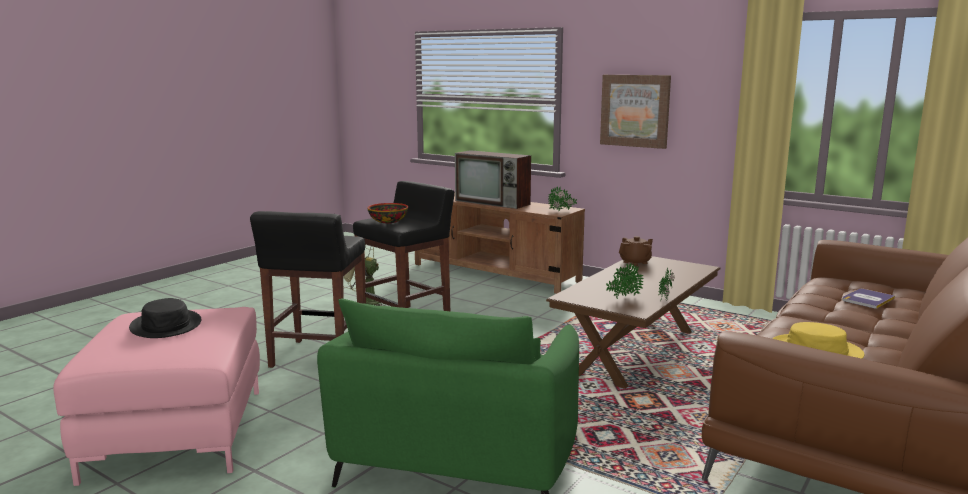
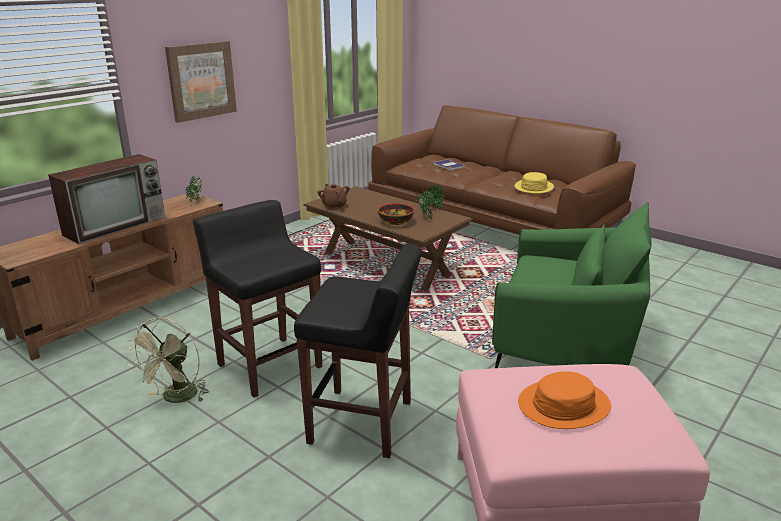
camera: 85 degrees left, 10 degrees up
black hat [129,298,201,338] -> orange hat [518,371,611,429]
bowl [367,203,408,223] -> bowl moved to [378,203,414,225]

